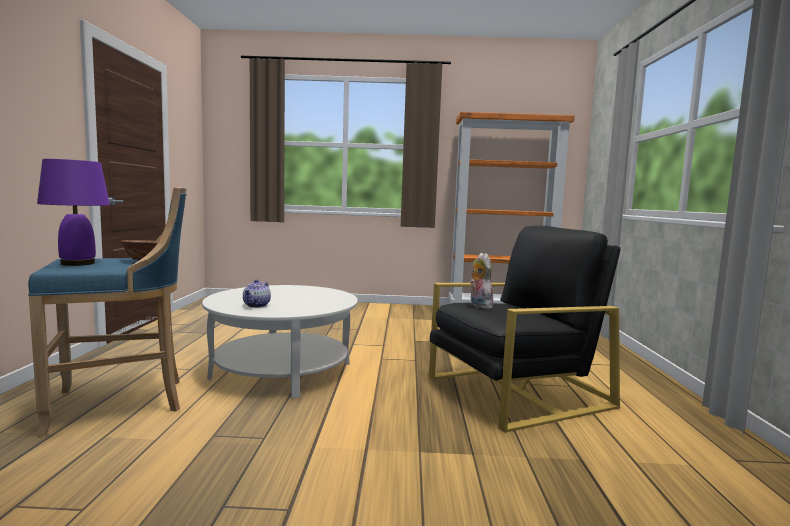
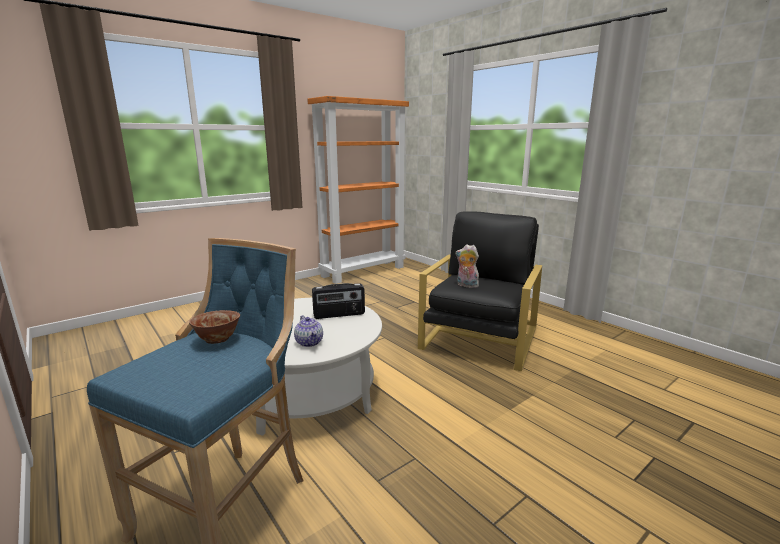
camera: 40 degrees left, 10 degrees up
purple table lamp [37,159,110,266] -> none
none -> radio [312,283,365,319]

